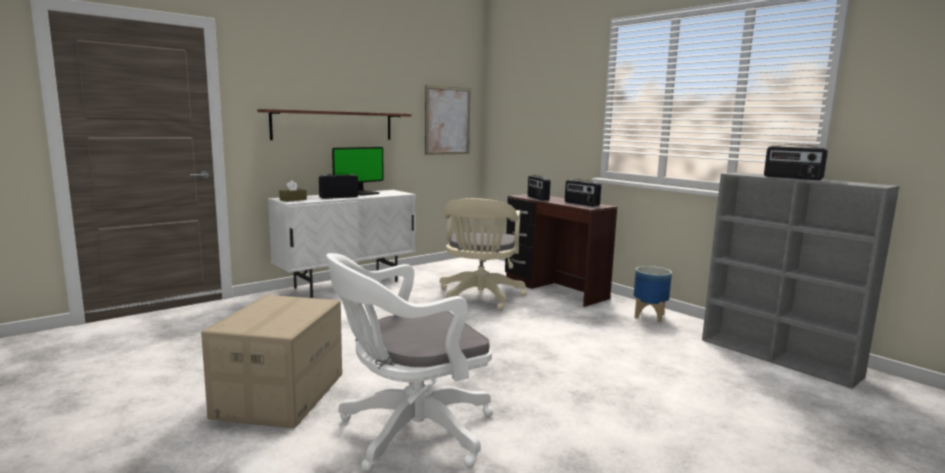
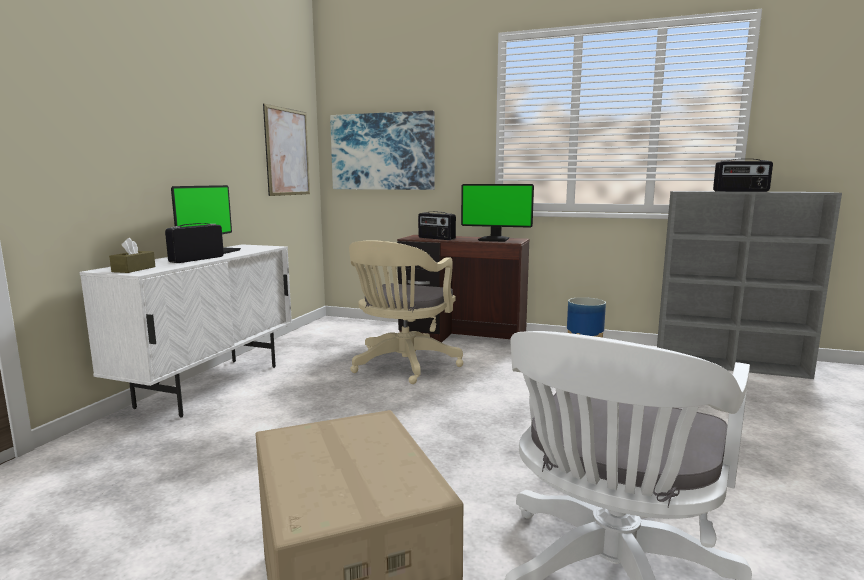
camera: 30 degrees left, 0 degrees up
shelf [257,109,411,140] -> none
beige office chair [440,198,526,310] -> beige office chair turned 45 degrees clockwise [349,240,463,384]
radio [565,179,601,207] -> monitor [461,184,534,242]
none -> picture [330,111,435,190]

